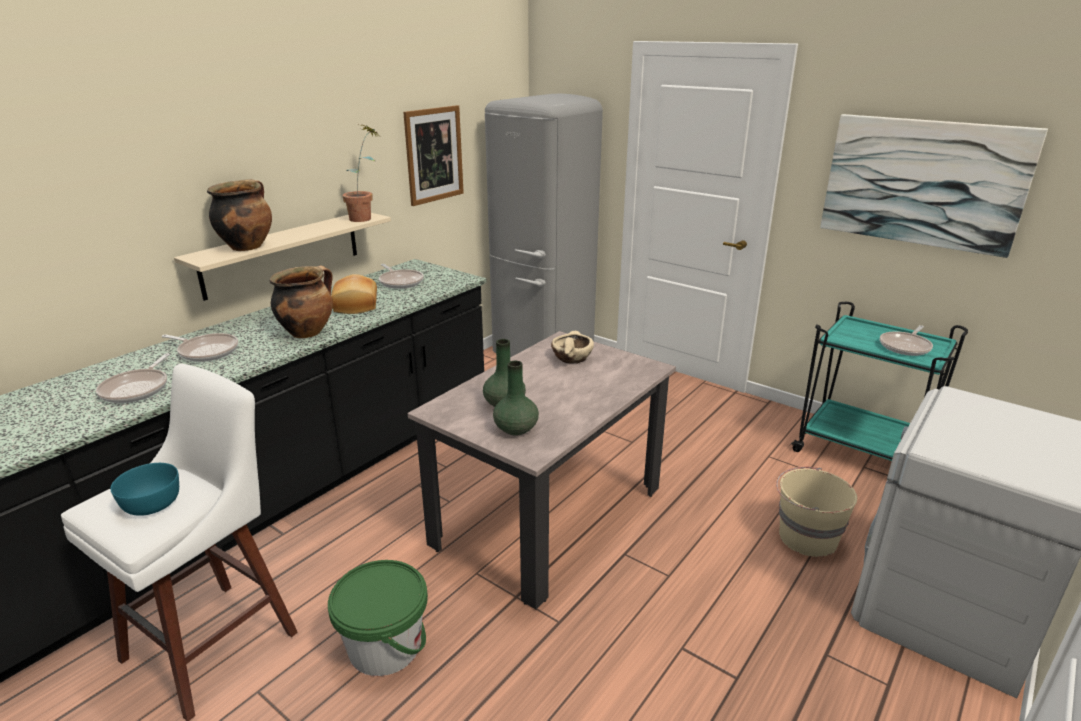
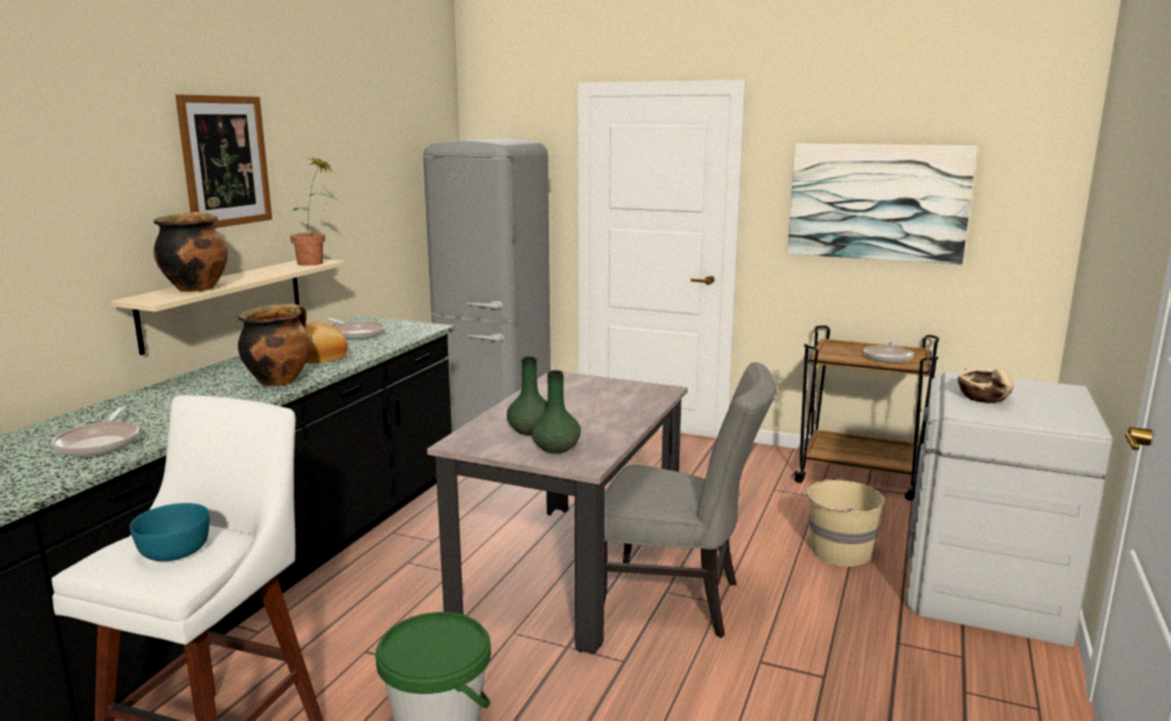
camera: 15 degrees left, 10 degrees down
frying pan [162,333,238,362] -> none
picture [403,105,464,206] -> picture moved to [175,94,272,228]
beige bowl [551,331,594,364] -> beige bowl moved to [958,367,1014,403]
turquoise cart [789,302,968,461] -> brown cart [791,325,939,500]
none -> grey chair [604,362,777,638]

